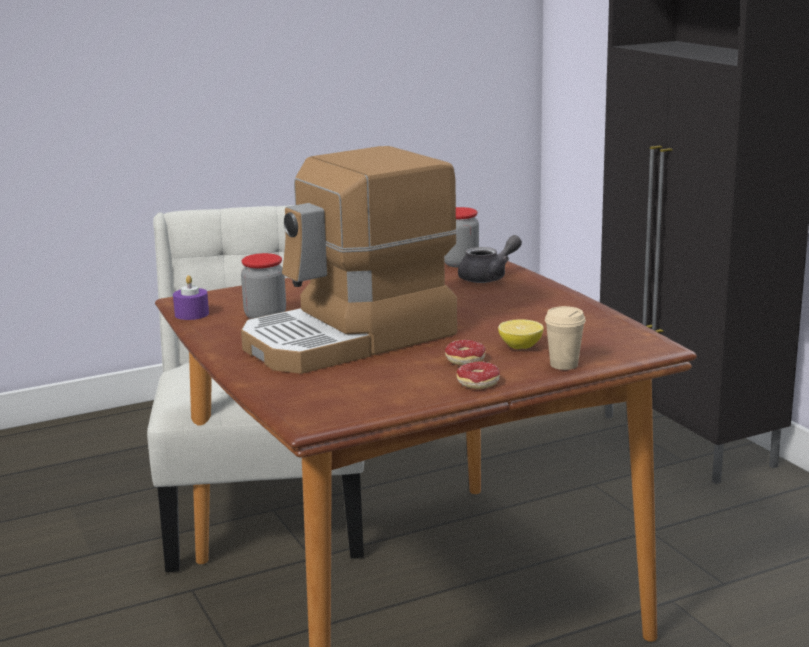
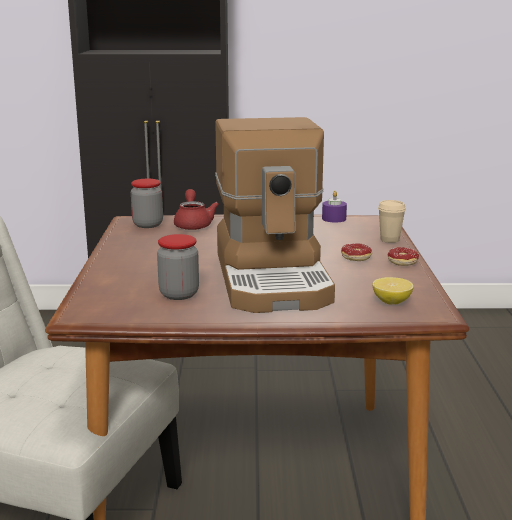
camera: 65 degrees left, 0 degrees up
purple candle [173,275,209,320] -> purple candle moved to [322,191,347,223]
grey teapot [458,235,522,283] -> red teapot [174,189,219,230]
lemon [498,319,544,349] -> lemon moved to [372,277,414,304]

